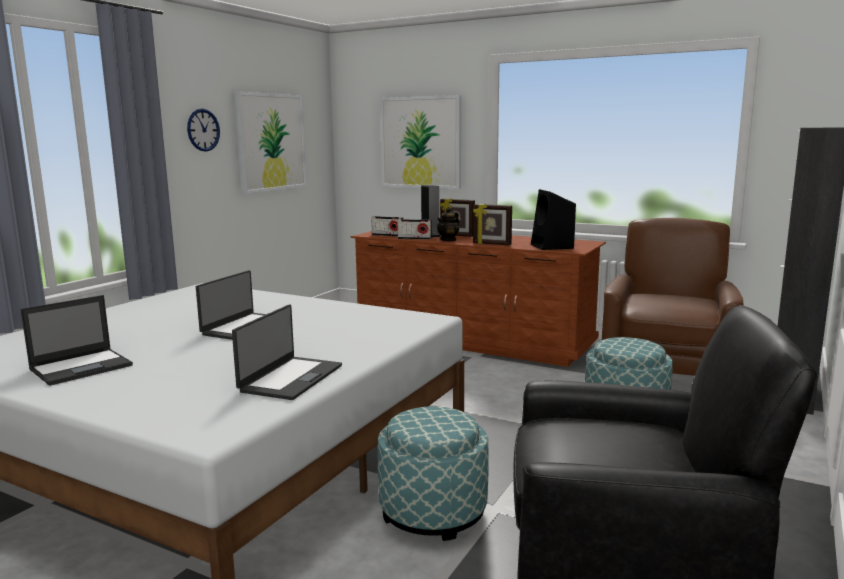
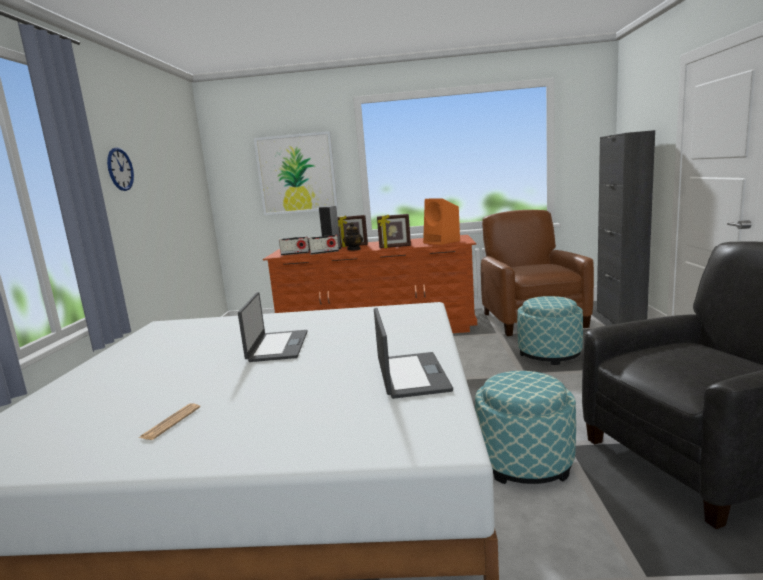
camera: 25 degrees left, 0 degrees up
laptop [20,295,133,386] -> newspaper [139,404,200,440]
picture [234,91,307,194] -> none
black speaker [531,189,576,250] -> orange speaker [423,198,460,245]

